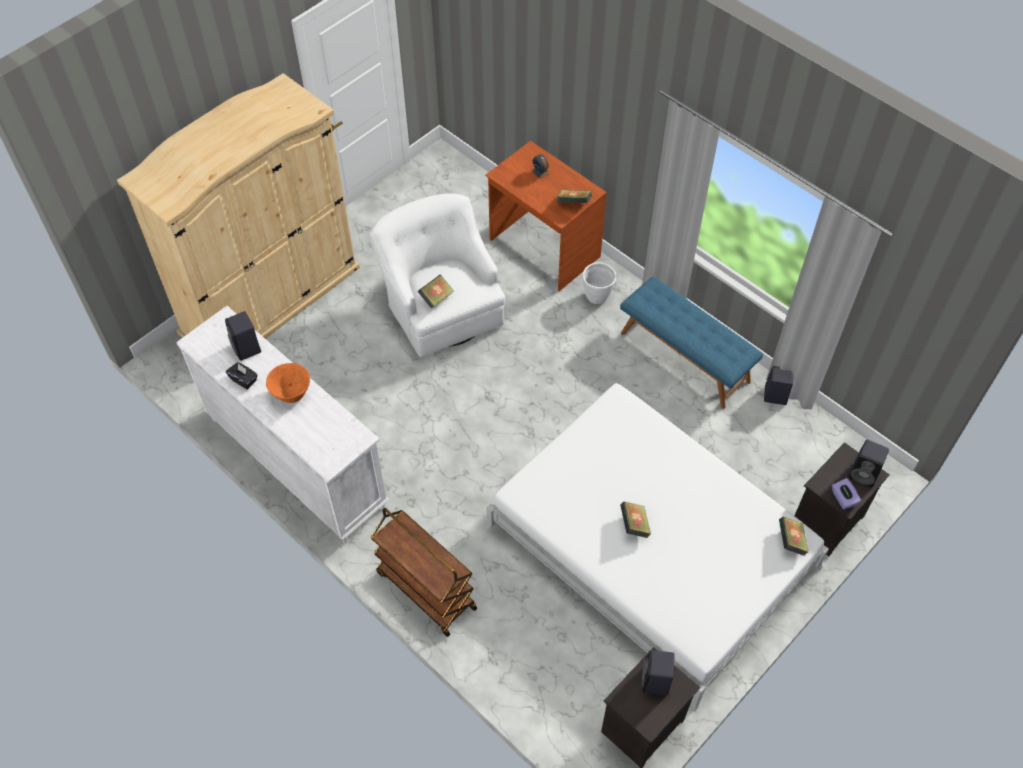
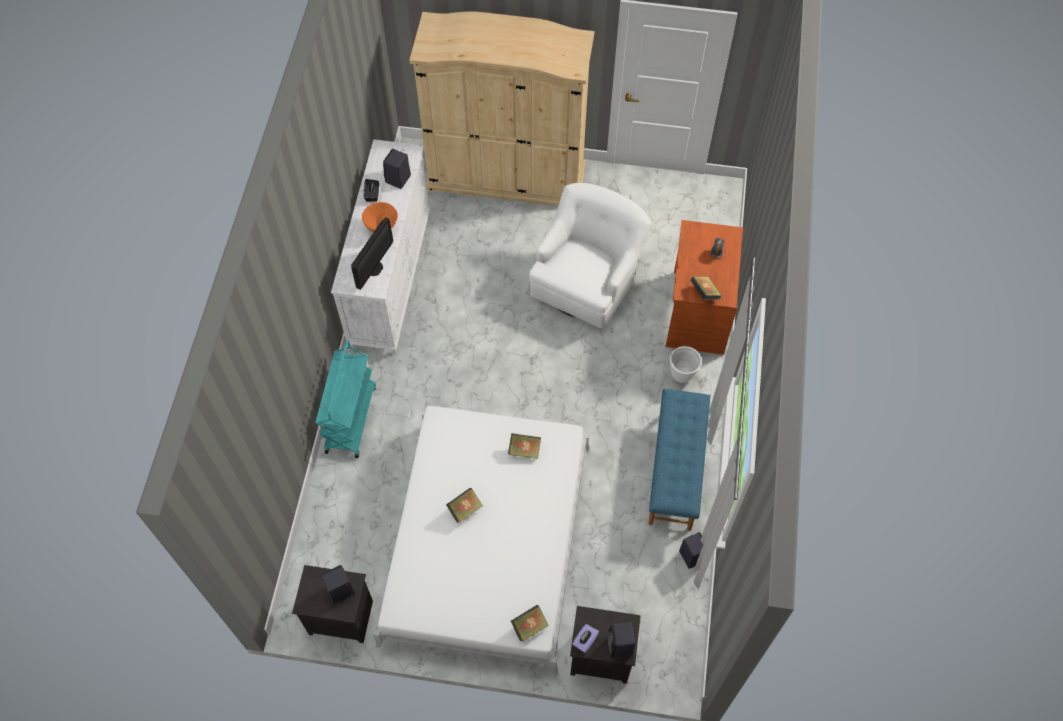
camera: 55 degrees right, 5 degrees up
brown cart [371,508,477,637] -> turquoise cart [315,340,376,458]
book [418,274,454,309] -> book moved to [508,433,541,459]
none -> monitor [351,217,393,290]

